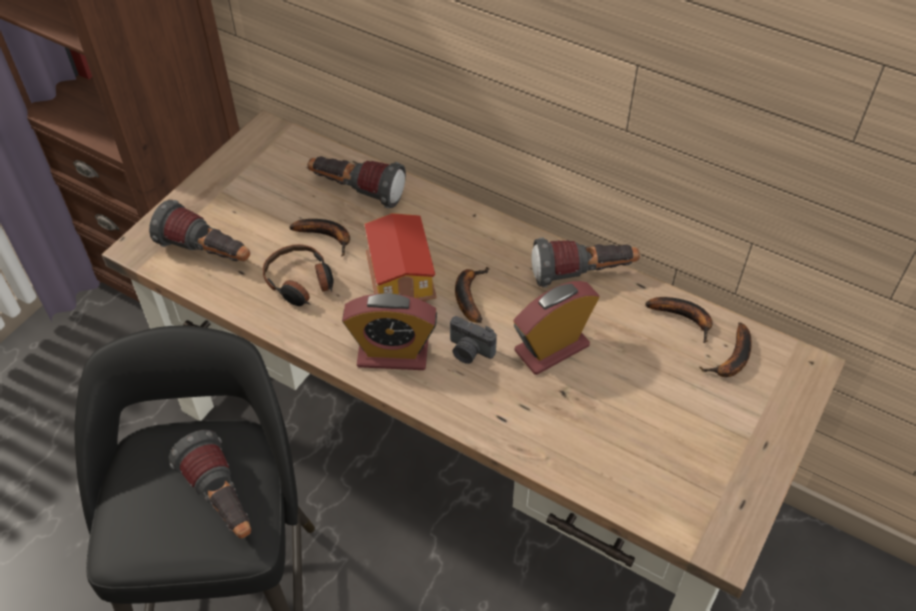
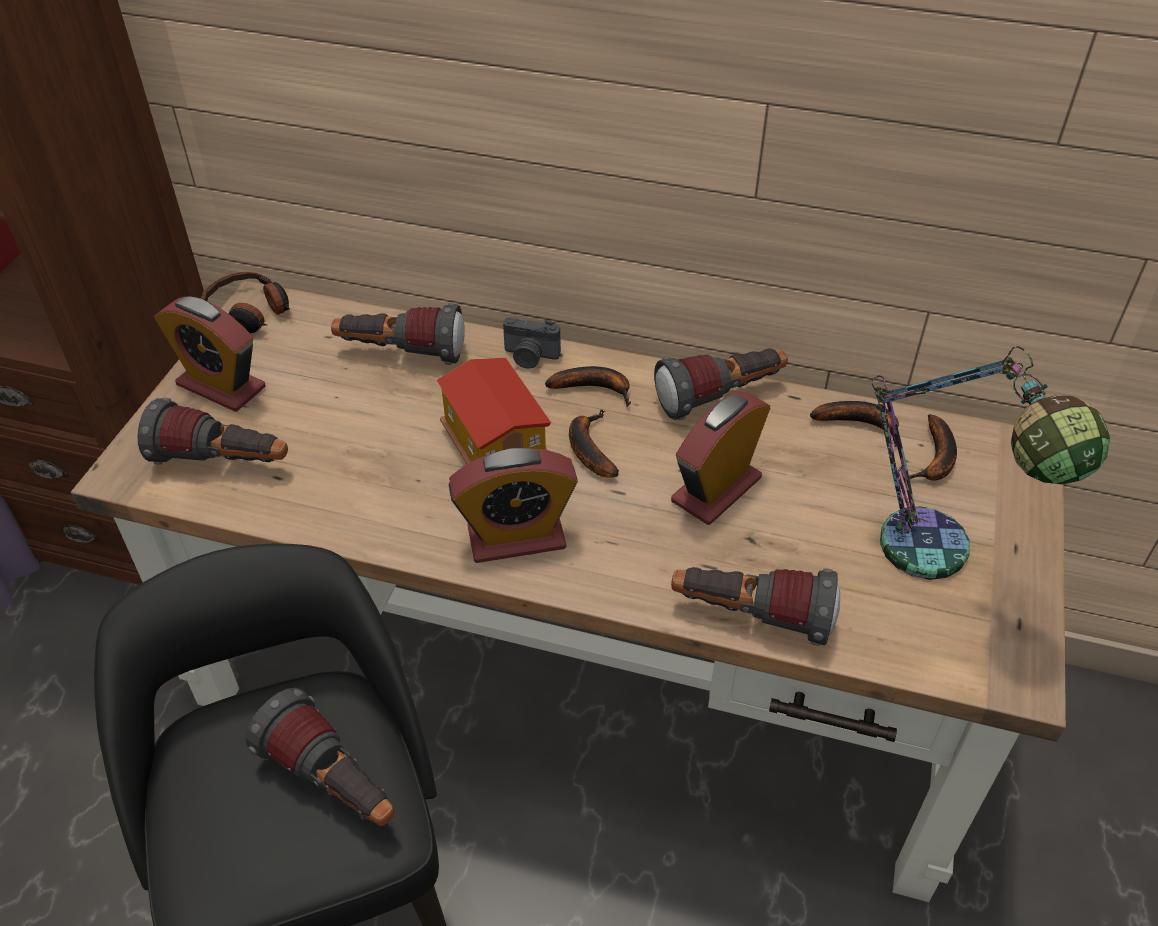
camera: 15 degrees left, 5 degrees down
headphones [263,244,334,306] -> headphones moved to [201,272,290,333]
banana [289,219,350,257] -> banana moved to [545,366,631,407]
camera [450,316,497,364] -> camera moved to [503,317,561,369]
none -> alarm clock [154,297,266,412]
none -> flashlight [671,567,840,646]
none -> table lamp [872,346,1110,580]

